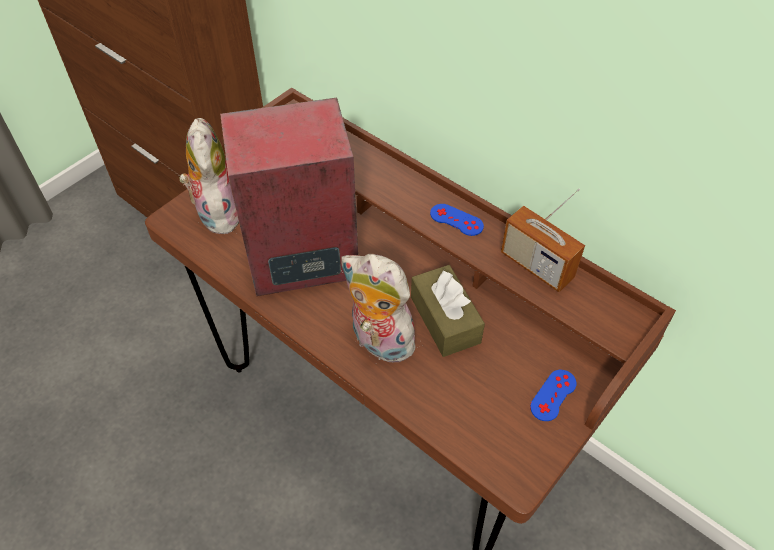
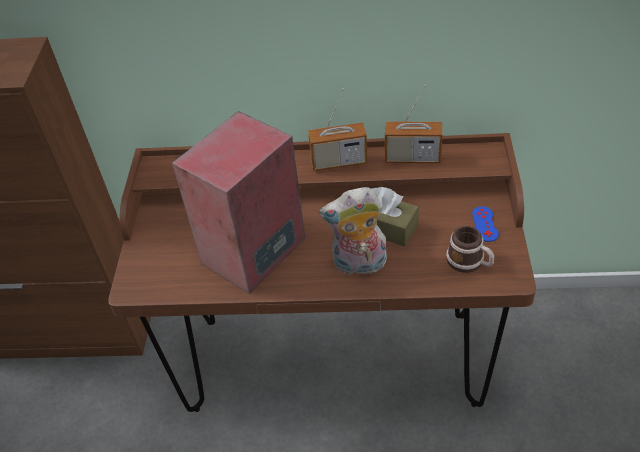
camera: 35 degrees left, 5 degrees down
plush toy [179,118,239,234] -> none
blue game controller [430,204,484,236] -> radio [308,88,368,171]
none -> mug [446,226,494,273]

